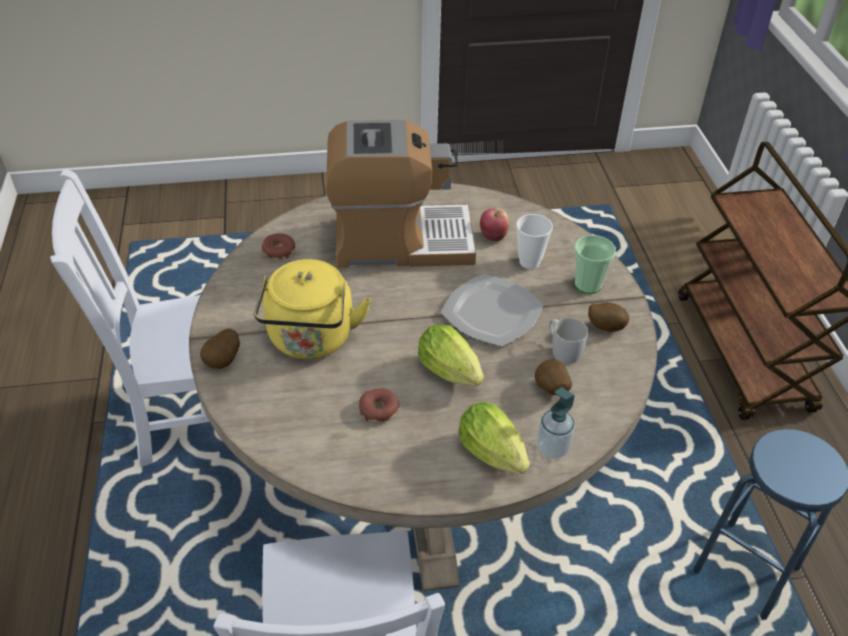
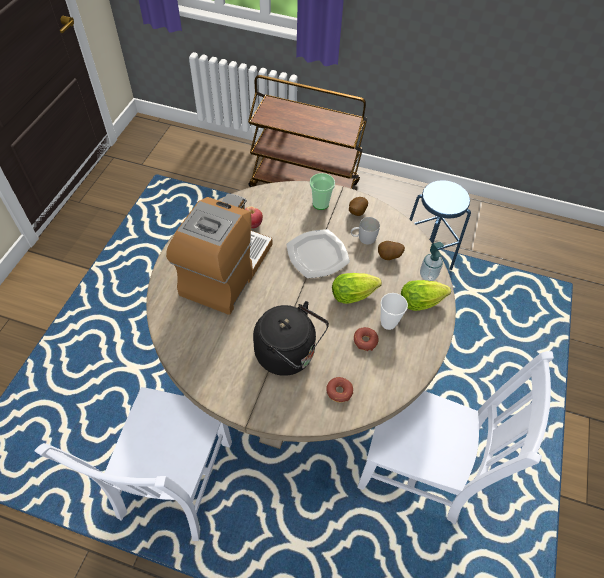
camera: 65 degrees left, 10 degrees up
potato [200,328,240,369] -> none
yellow kettle [254,259,371,359] -> black kettle [253,301,329,376]
donut [262,233,295,259] -> donut moved to [326,377,353,402]
cup [516,214,553,269] -> cup moved to [381,293,408,330]

